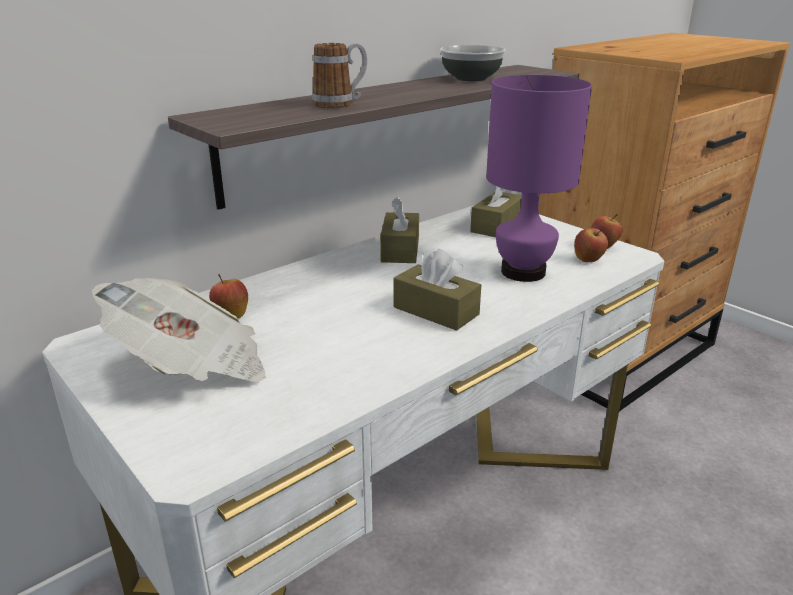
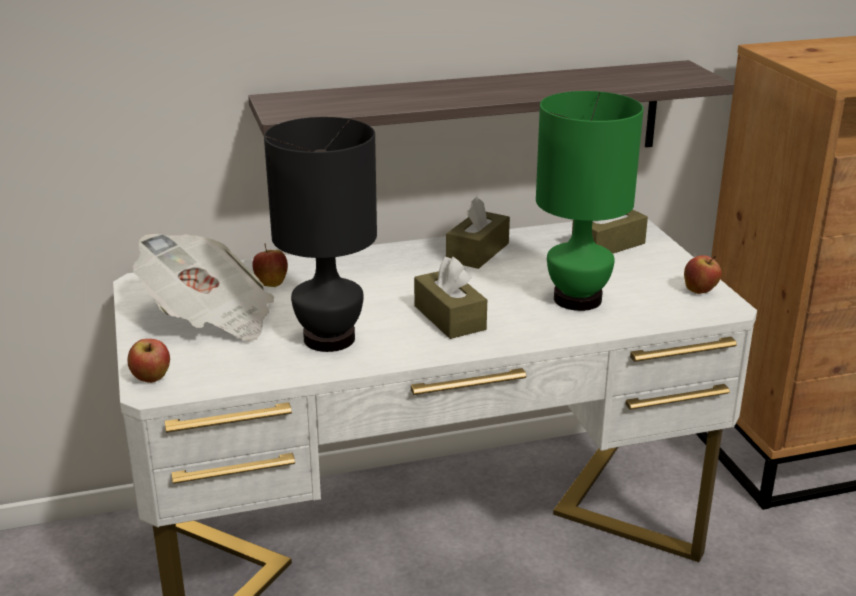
camera: 25 degrees right, 0 degrees up
mug [312,43,367,108] -> none
bowl [440,45,506,81] -> none
purple table lamp [486,75,592,282] -> green table lamp [536,91,644,311]
apple [574,228,608,262] -> apple moved to [127,339,170,383]
none -> black table lamp [264,117,377,352]

